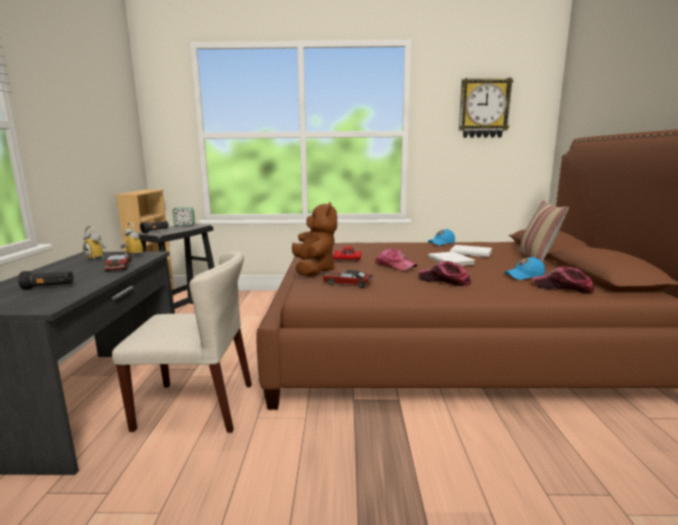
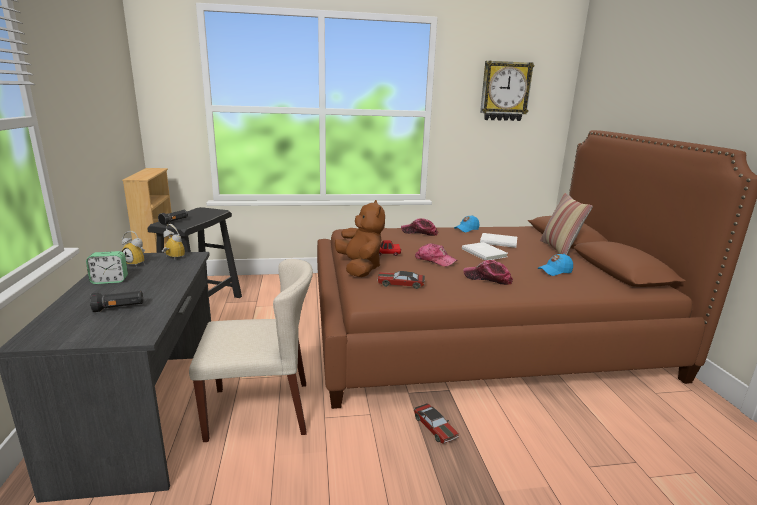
camera: 10 degrees left, 5 degrees up
toy car [104,252,131,272] -> toy car moved to [414,403,459,444]
alarm clock [173,207,195,226] -> alarm clock moved to [86,251,128,284]
cap [532,267,595,293] -> cap moved to [401,218,438,236]

